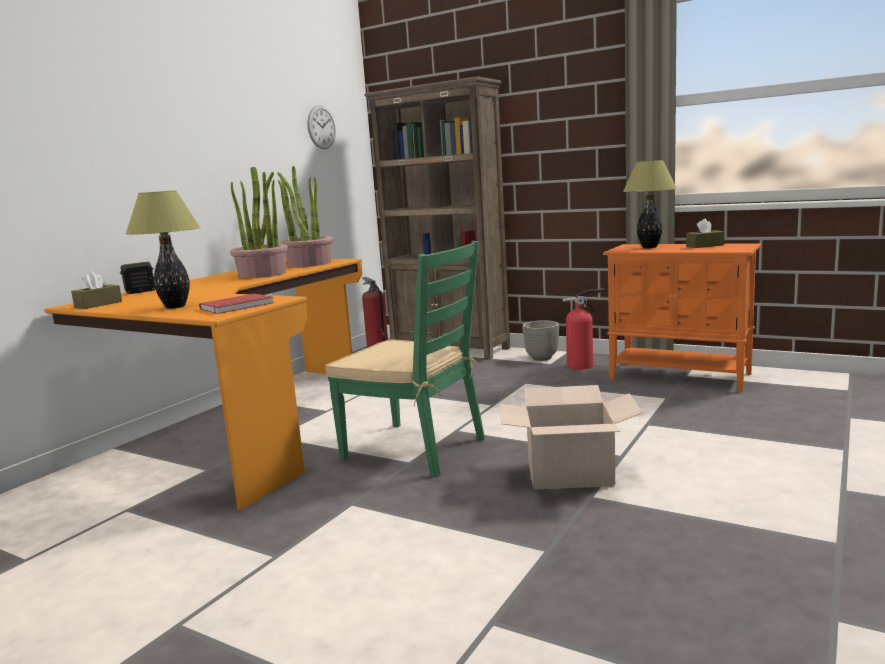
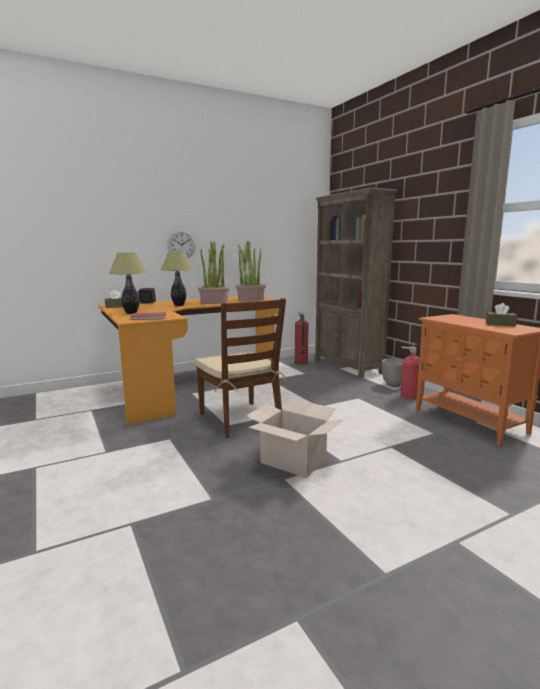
camera: 30 degrees right, 0 degrees up
wall clock [307,105,336,149] -> wall clock moved to [167,230,196,258]
green chair [325,241,485,478] -> brown chair [195,298,286,438]
table lamp [623,160,677,248] -> table lamp moved to [161,252,194,306]

